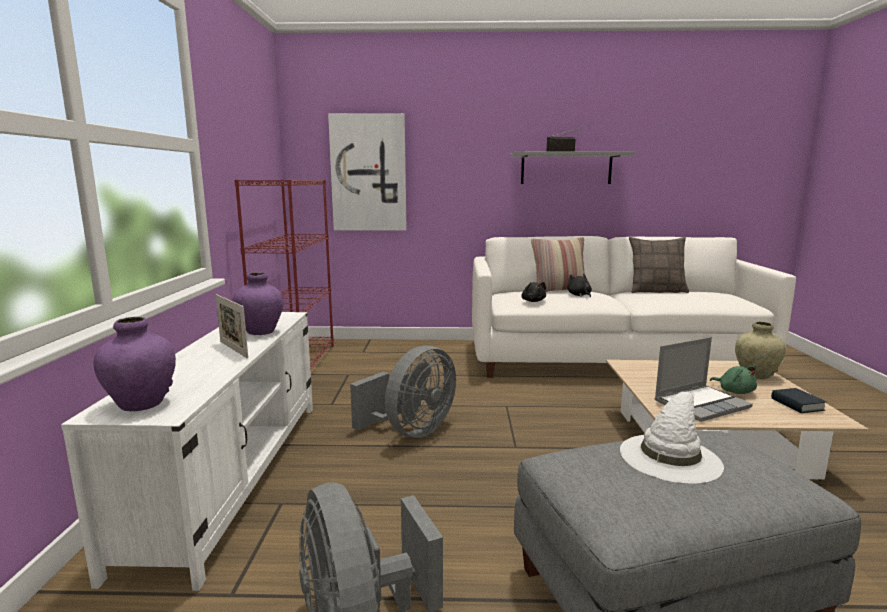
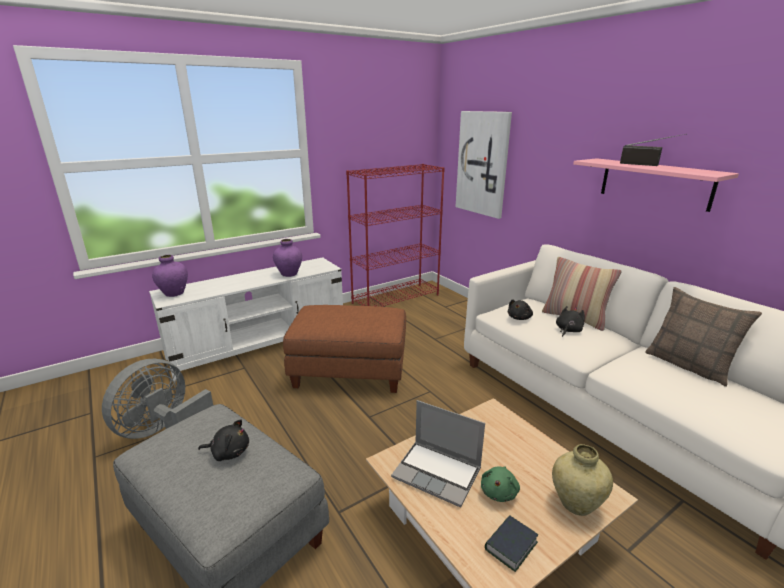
camera: 55 degrees right, 10 degrees up
picture frame [216,294,248,358] -> none
grey fan [350,345,456,438] -> brown ottoman [283,305,406,393]
grey shelf [511,151,635,184] -> pink shelf [573,158,739,212]
white hat [620,392,724,484] -> black plush toy [198,419,249,461]

